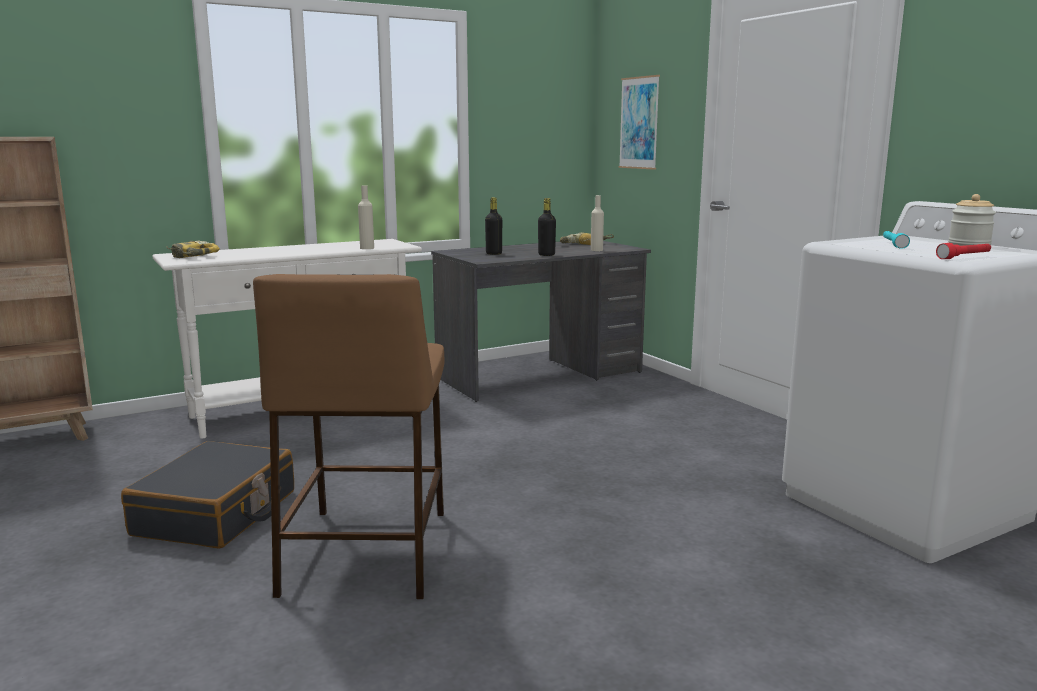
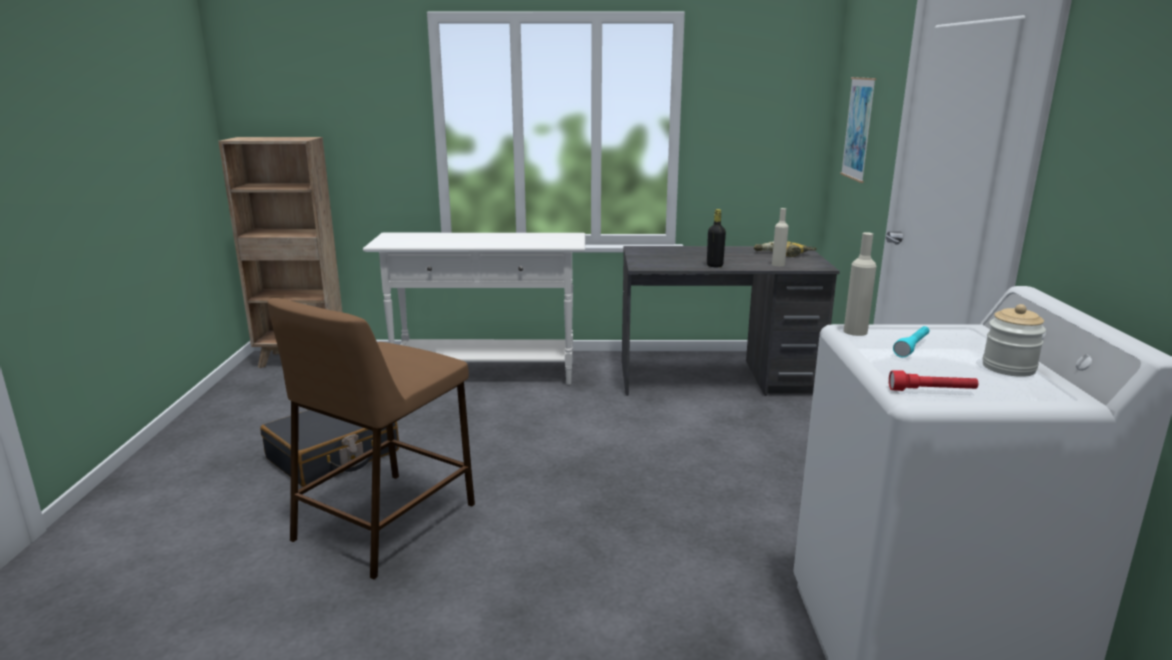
camera: 30 degrees right, 5 degrees up
power drill [167,241,220,258] -> none
beige bottle [358,185,374,249] -> beige bottle moved to [844,232,876,336]
black bottle [485,197,502,255] -> none

